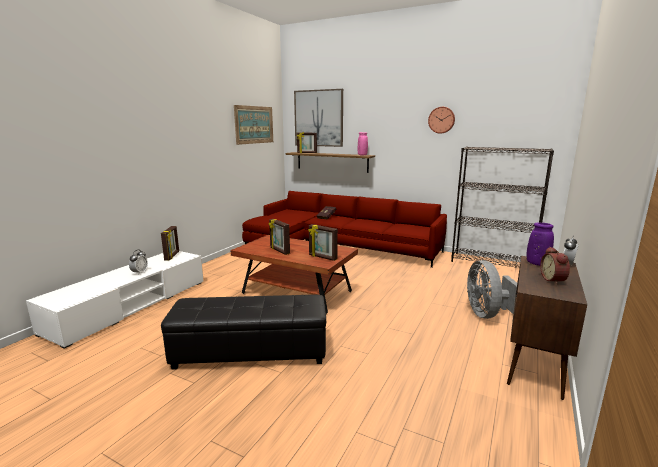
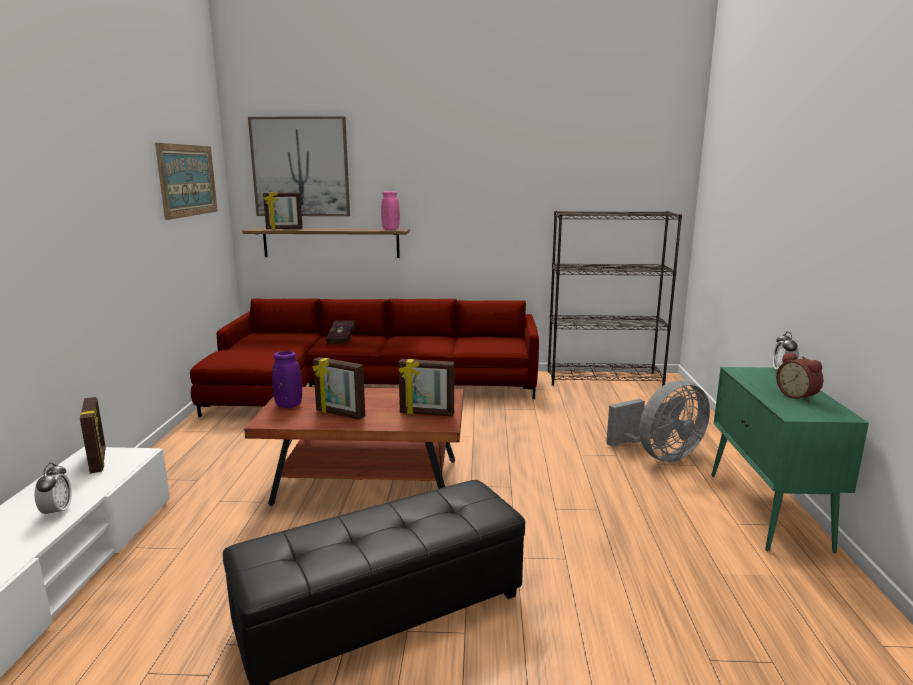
camera: 25 degrees left, 0 degrees up
wall clock [428,107,455,134] -> none
grey fan [467,260,517,319] -> grey fan turned 90 degrees counterclockwise [606,380,710,462]
brown cabinet [507,256,587,400] -> green cabinet [711,367,869,553]
purple vase [527,222,554,266] -> purple vase moved to [272,351,302,408]

